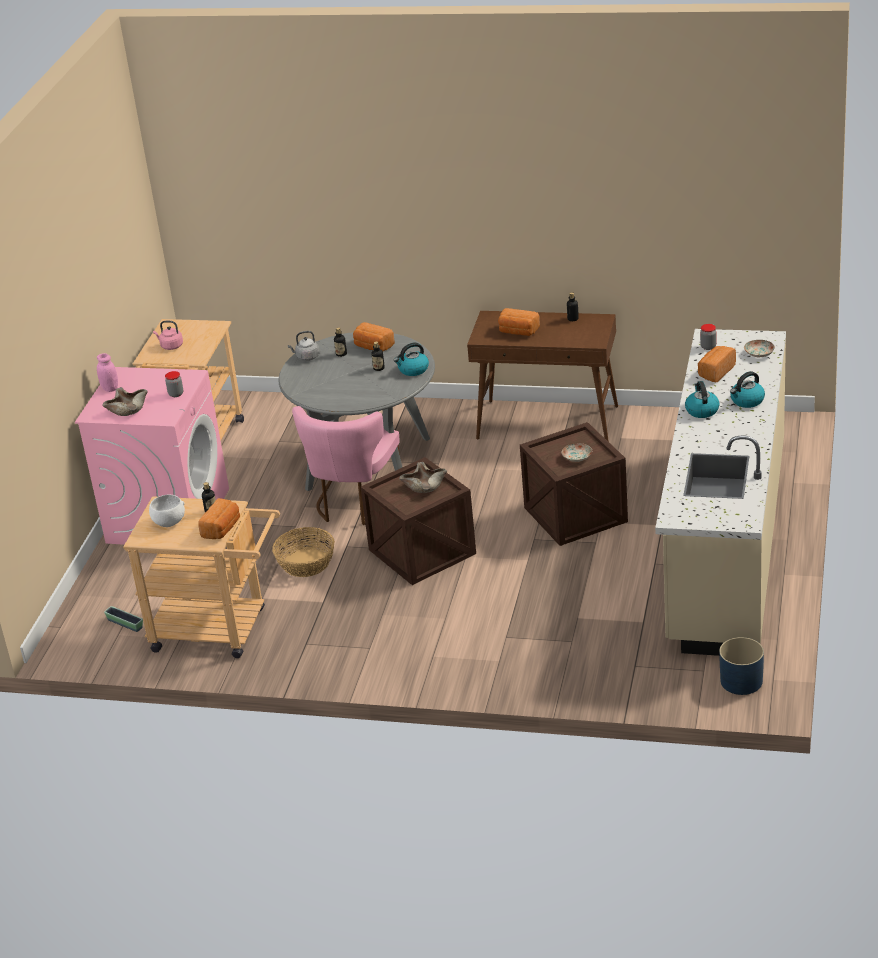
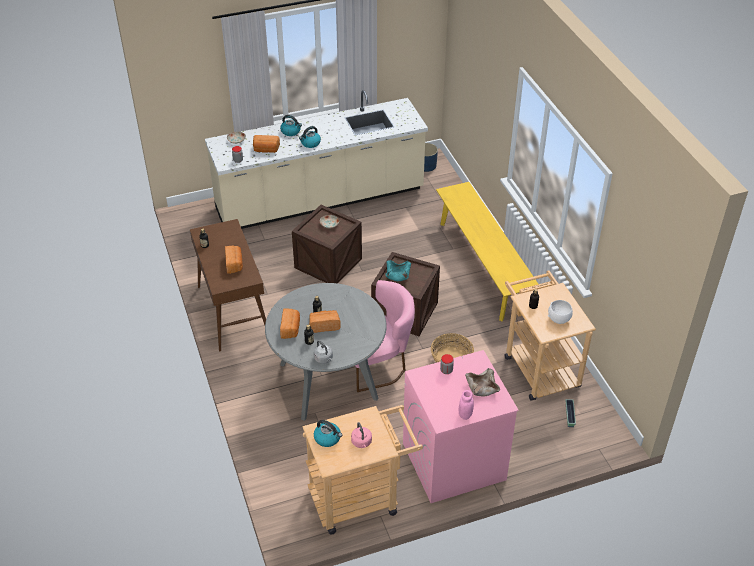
camera: 125 degrees left, 10 degrees up
bread [198,498,240,539] -> bread moved to [309,310,341,333]
kettle [394,342,429,376] -> kettle moved to [314,420,342,447]
beige bowl [399,462,447,493] -> turquoise bowl [385,260,411,281]
none -> yellow bench [436,182,538,321]

